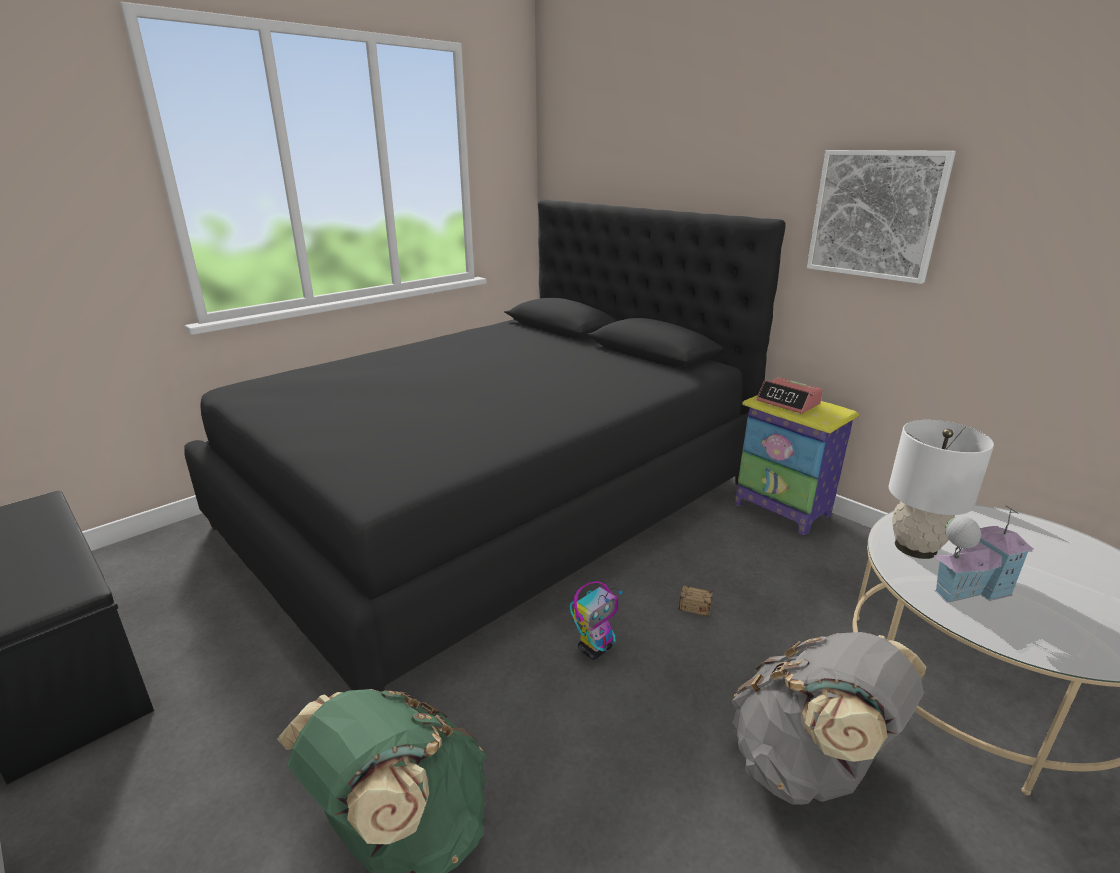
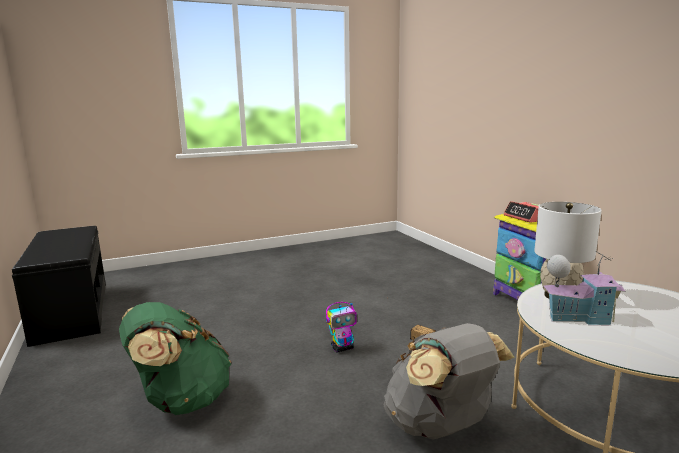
camera: 20 degrees right, 10 degrees down
black bed [184,199,785,692] -> none
picture [807,150,956,284] -> none

